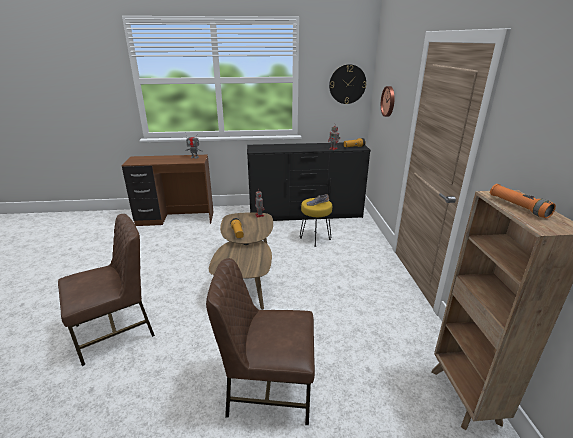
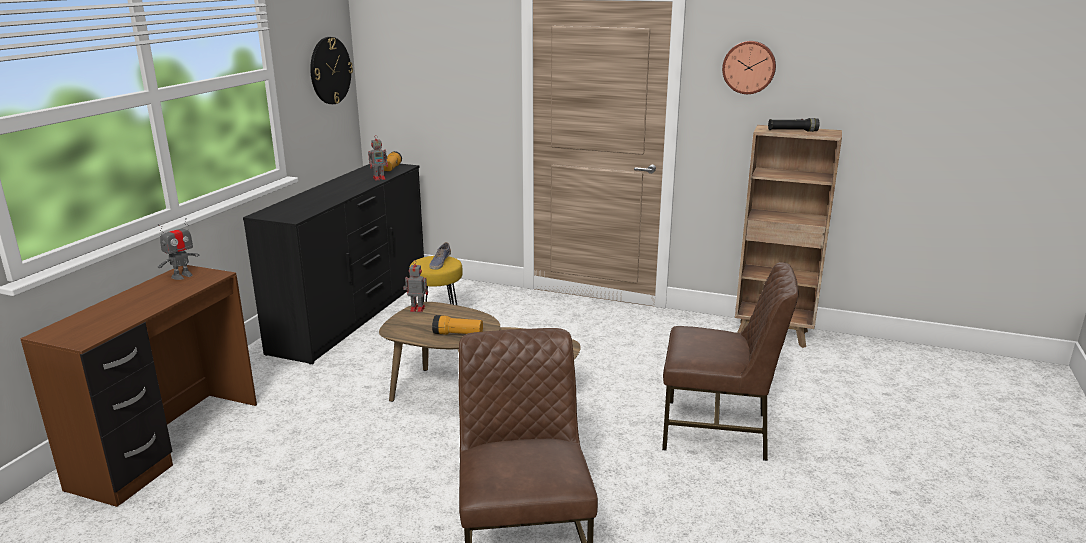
camera: 65 degrees left, 5 degrees down
brown chair [206,258,315,425] -> brown chair turned 105 degrees counterclockwise [662,262,799,461]
wall clock [381,86,395,117] -> wall clock moved to [722,41,776,94]
orange flashlight [490,184,556,218] -> black flashlight [768,118,819,132]

